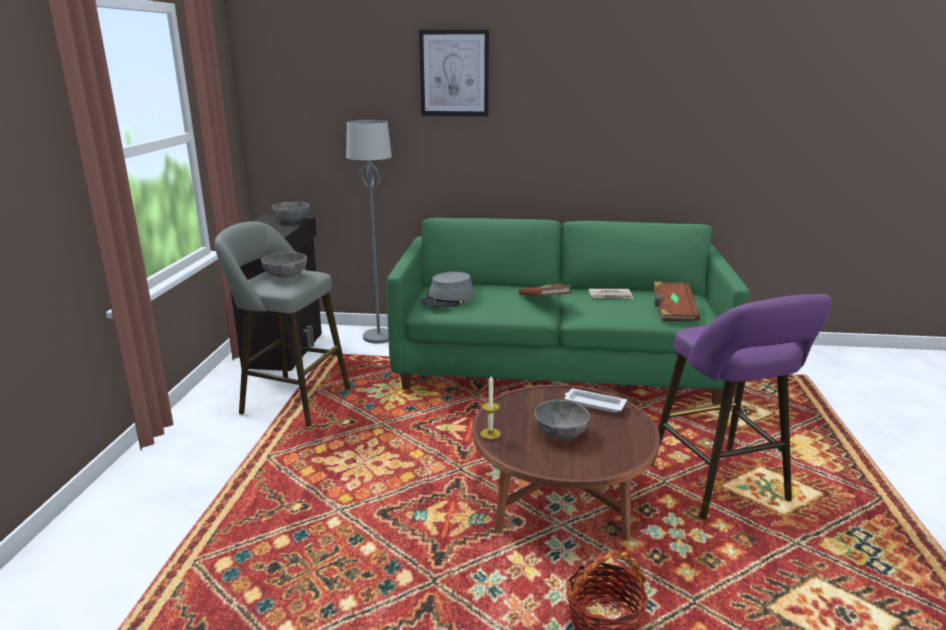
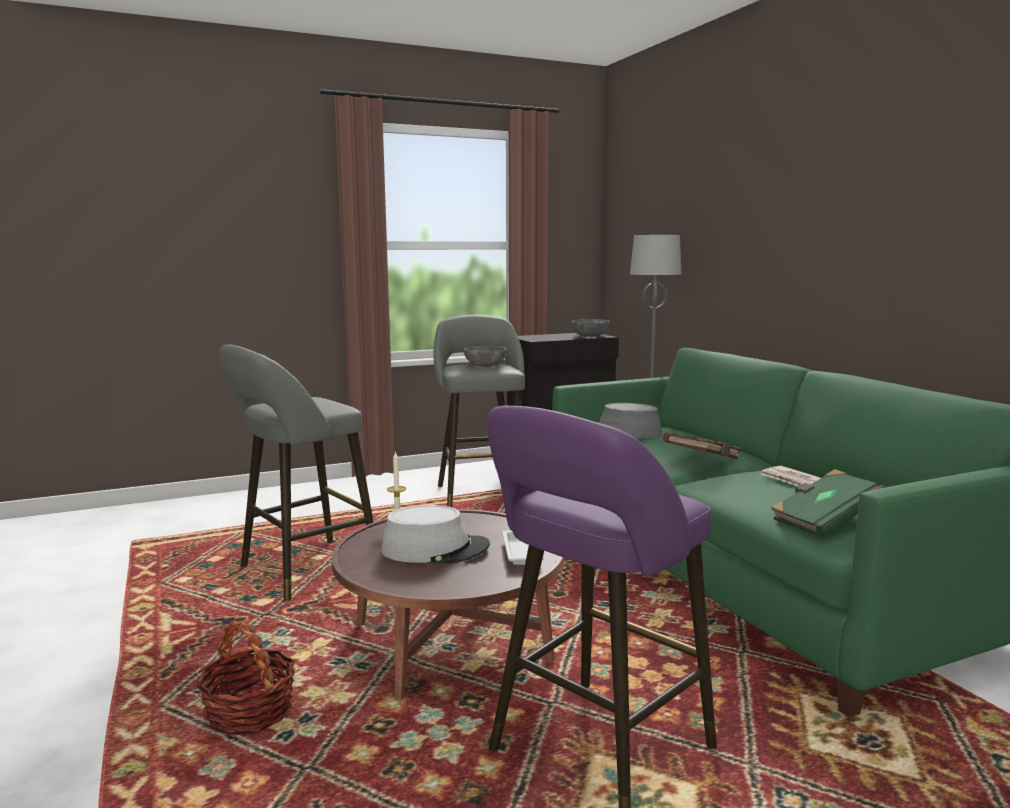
camera: 60 degrees right, 10 degrees down
picture [419,29,489,116] -> none
grey bowl [534,400,590,440] -> grey hat [381,505,490,563]
brown book [653,282,700,321] -> green book [771,469,886,537]
none -> grey stool [219,345,373,601]

